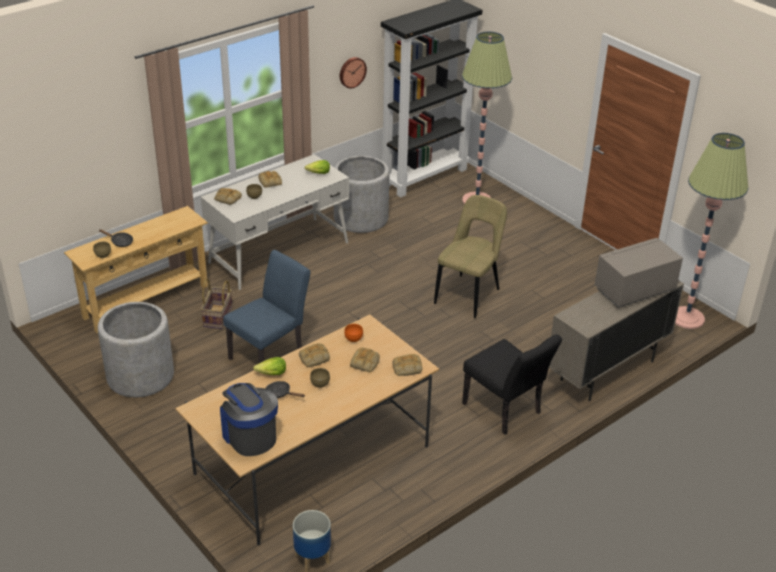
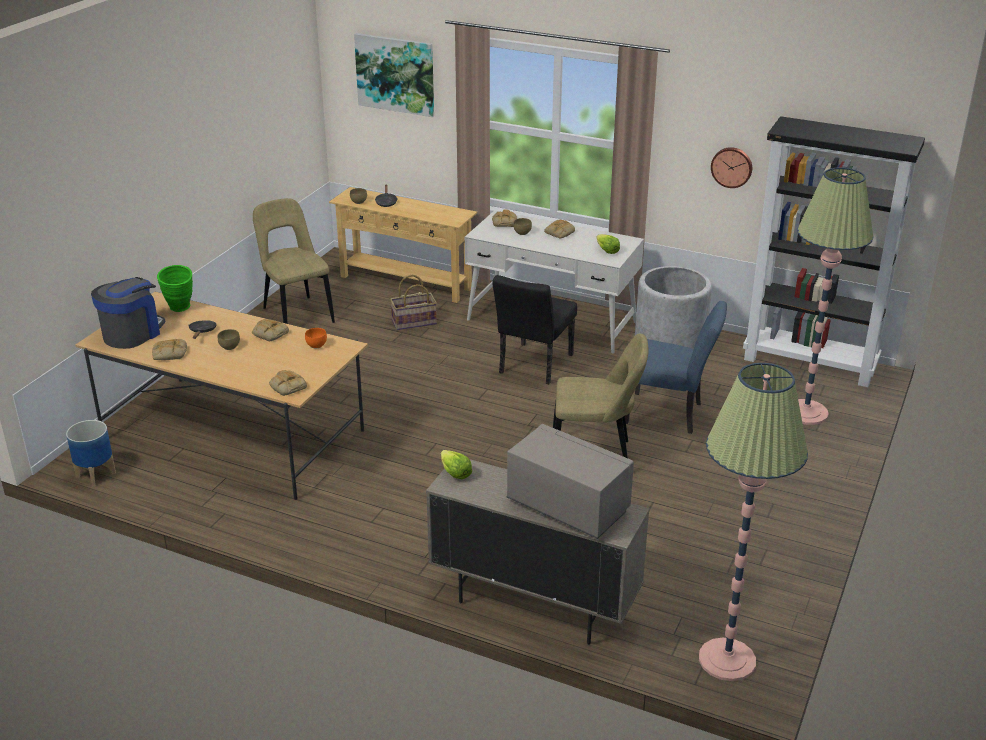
camera: 65 degrees right, 5 degrees down
grey planter [98,302,174,397] -> beige chair [253,198,335,324]
blue chair [223,250,310,363] -> blue chair moved to [625,301,727,434]
lettuce [253,357,286,375] -> lettuce moved to [441,450,472,480]
bread [350,347,380,372] -> bread moved to [152,339,187,360]
black chair [462,334,562,435] -> black chair moved to [492,275,577,384]
none -> green vase [157,265,193,312]
none -> picture [354,33,434,117]

